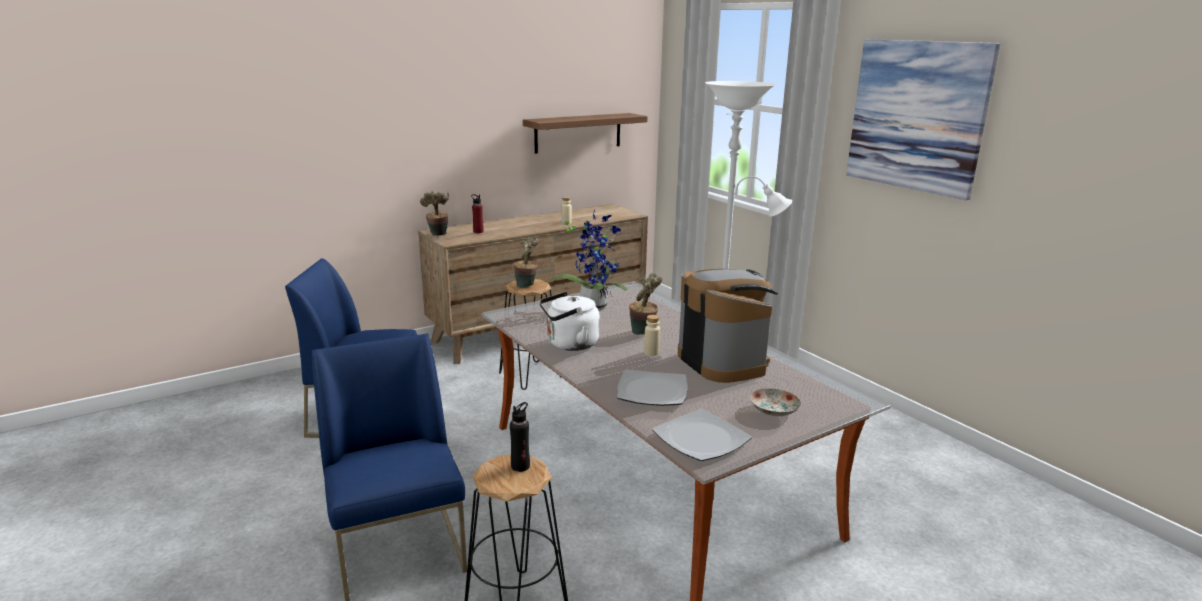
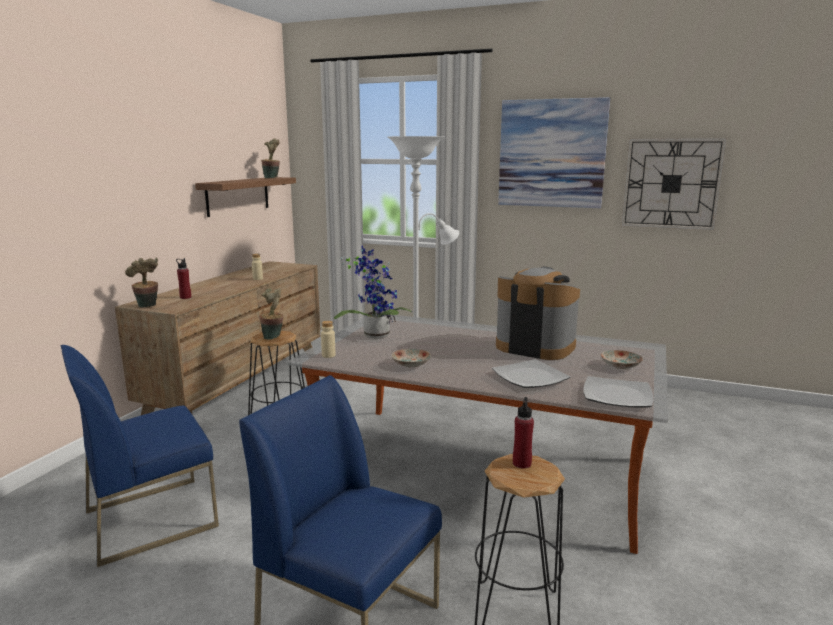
camera: 35 degrees left, 5 degrees down
black bottle [510,402,530,472] -> red bottle [513,397,534,469]
white kettle [539,292,600,351] -> plate [391,349,431,367]
potted plant [629,273,662,335] -> potted plant moved to [261,138,280,178]
beige bottle [644,315,660,356] -> beige bottle moved to [321,321,336,358]
none -> wall clock [621,138,727,231]

